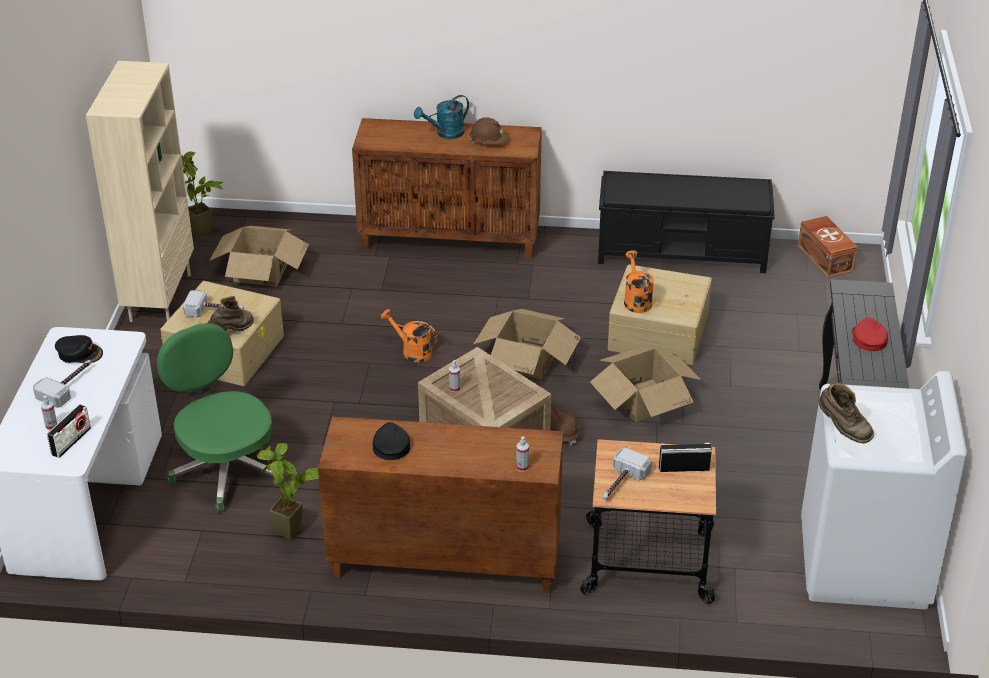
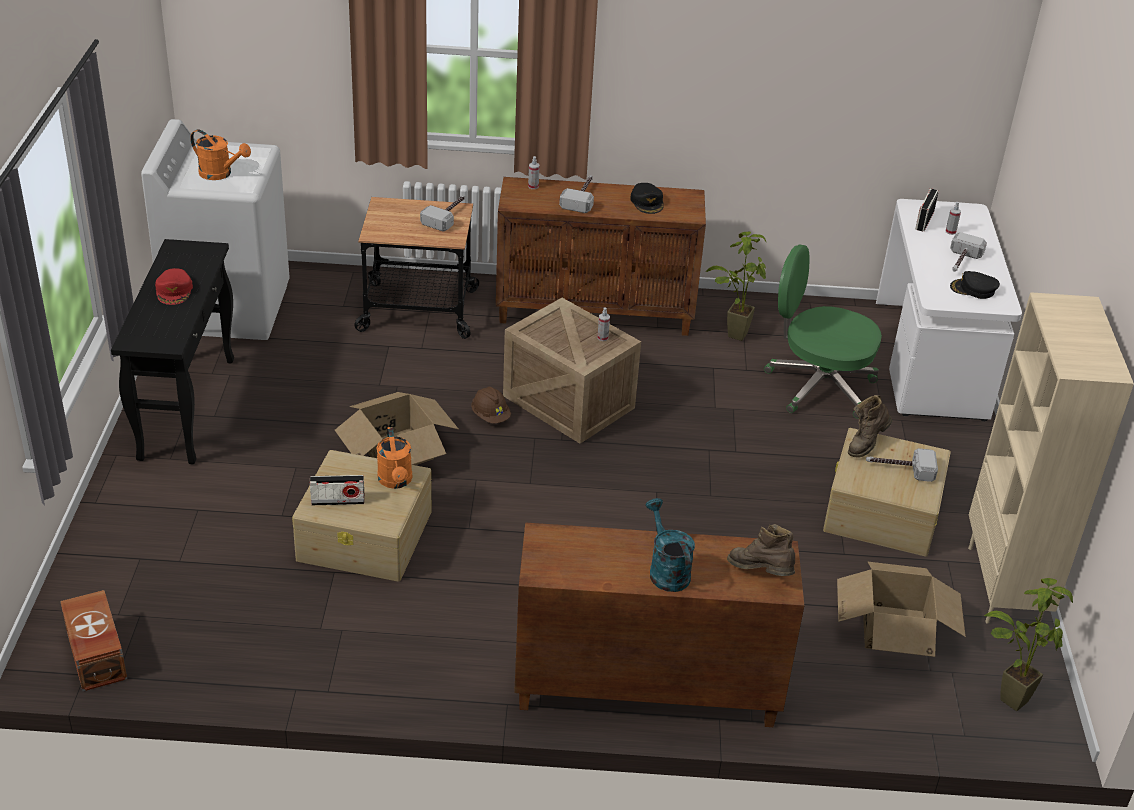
camera: 175 degrees right, 0 degrees up
green office chair [157,323,284,512] -> green office chair turned 150 degrees clockwise [764,244,882,418]
orange watering can [381,309,437,362] -> orange watering can moved to [190,129,251,180]
turquoise watering can [414,95,469,139] -> turquoise watering can turned 75 degrees counterclockwise [646,498,695,592]
brown hard hat [469,117,509,144] -> none
cardboard box [474,309,581,379] -> none
black bench [598,171,775,273] -> none
radio [659,443,712,472] -> radio moved to [310,475,365,505]
brown boot [819,383,874,444] -> brown boot moved to [727,524,795,576]
none -> hammer [559,175,594,213]

